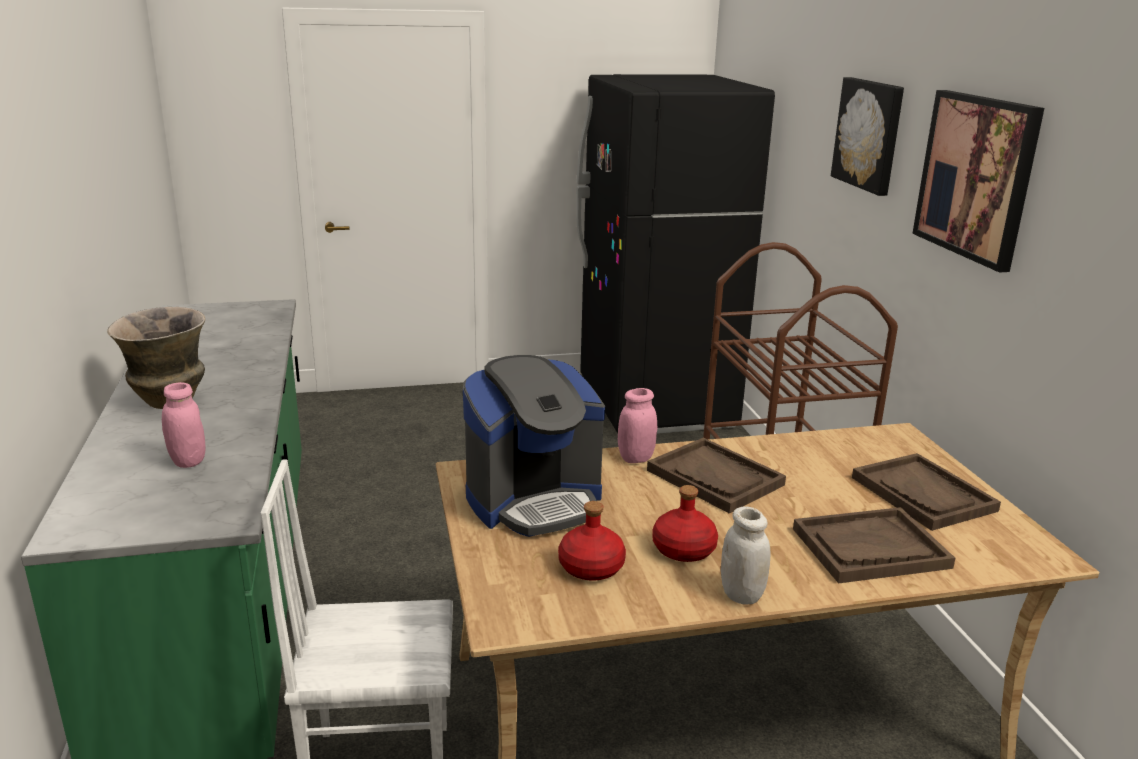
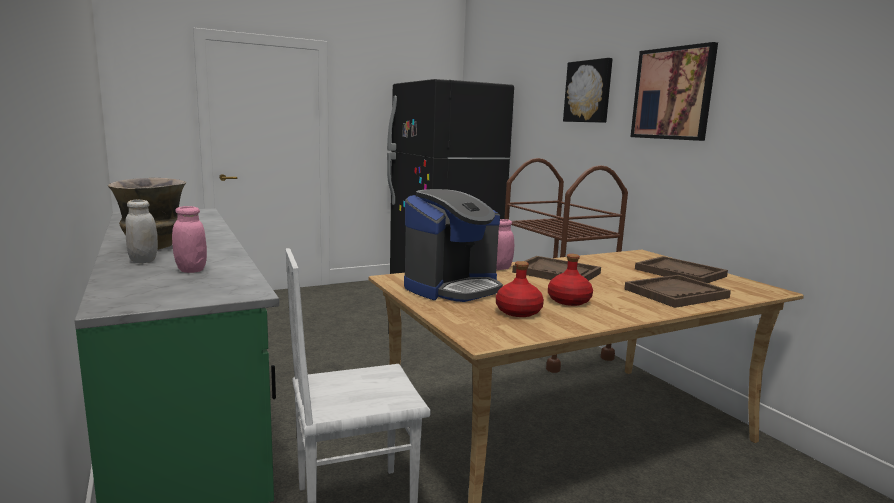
camera: 15 degrees left, 10 degrees down
white jar [721,507,771,605] -> white jar moved to [125,200,158,263]

